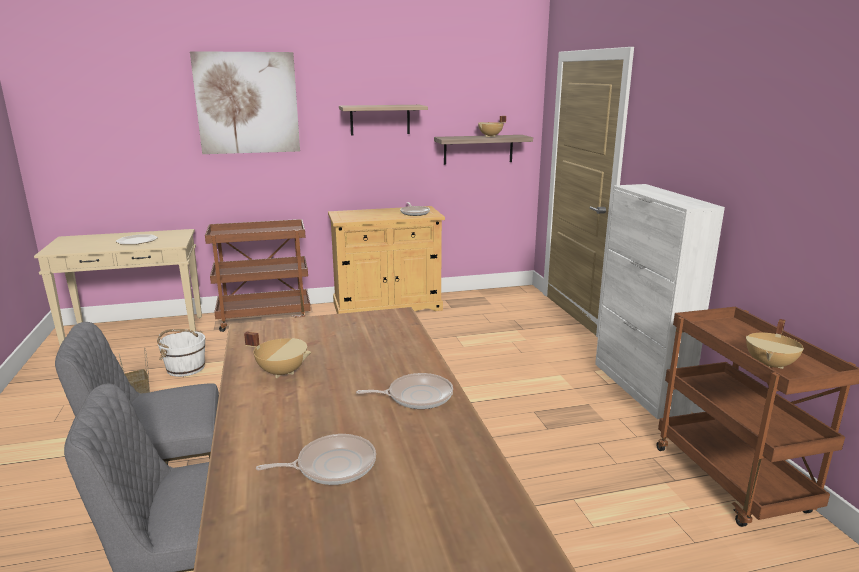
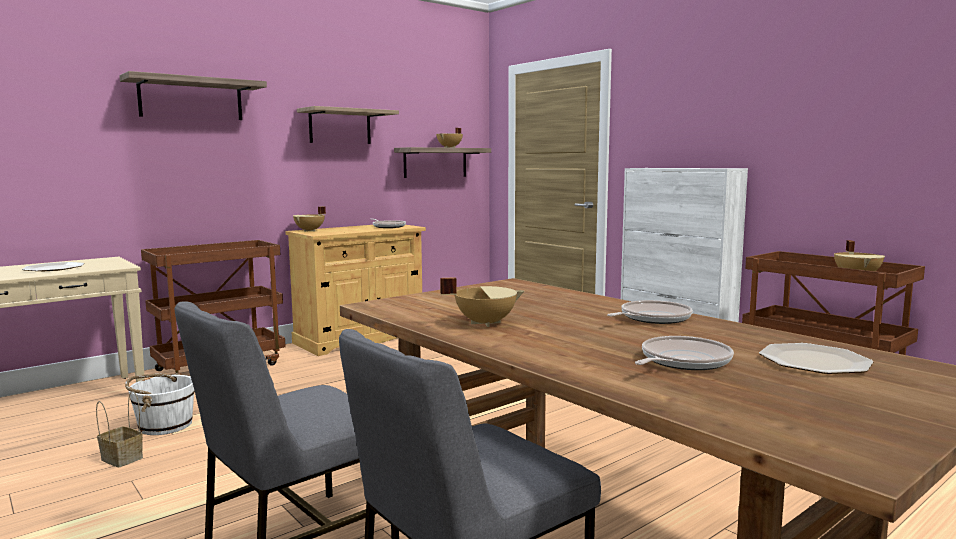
camera: 25 degrees left, 10 degrees down
picture [190,51,300,154] -> shelf [119,71,267,120]
none -> beige cooking pot [293,206,326,232]
none -> plate [759,343,873,374]

